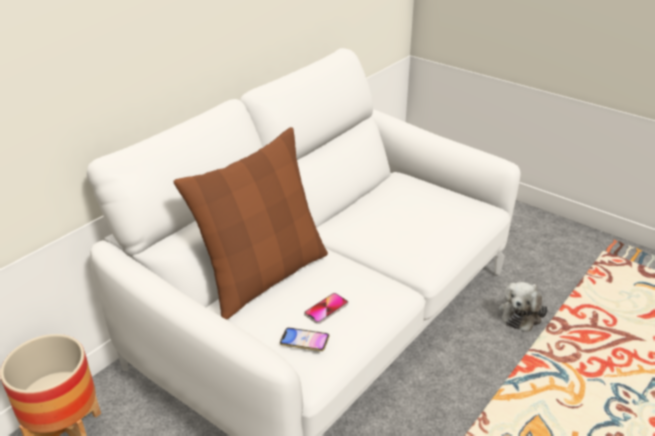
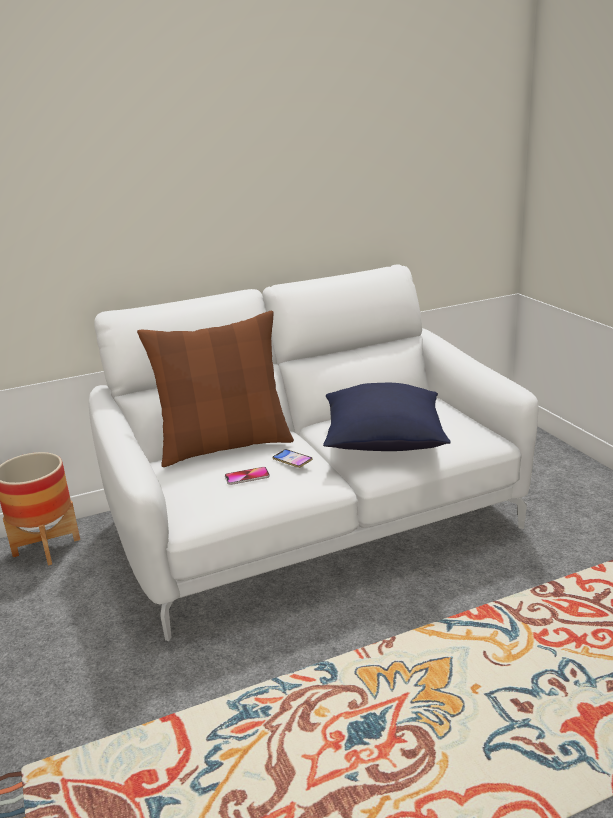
camera: 30 degrees right, 10 degrees down
phone [280,328,329,351] -> phone moved to [272,449,313,468]
plush toy [499,282,548,332] -> none
none -> blue pillow [323,383,451,451]

